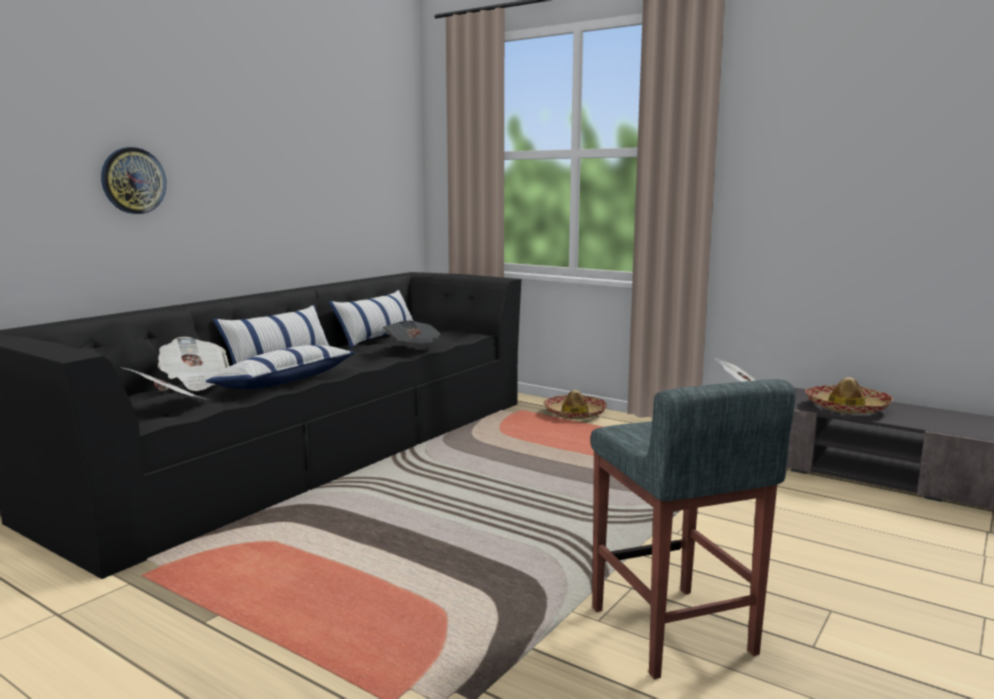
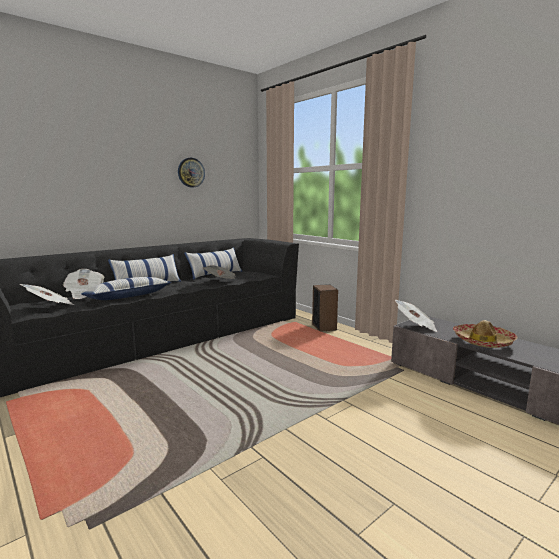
camera: 15 degrees right, 0 degrees up
wall clock [101,147,166,214] -> wall clock moved to [178,158,205,188]
hat [543,390,607,419] -> speaker [312,284,338,332]
grey stool [591,379,796,679] -> none

